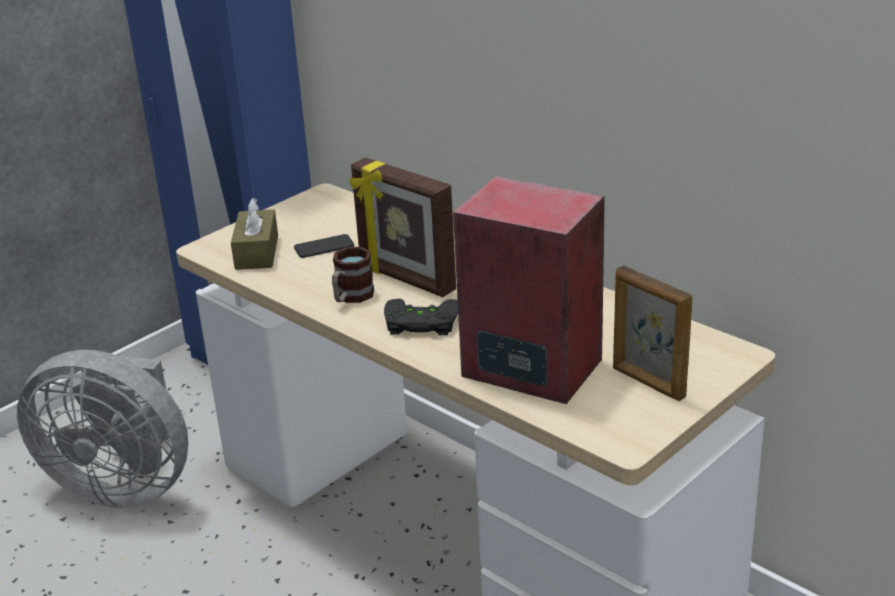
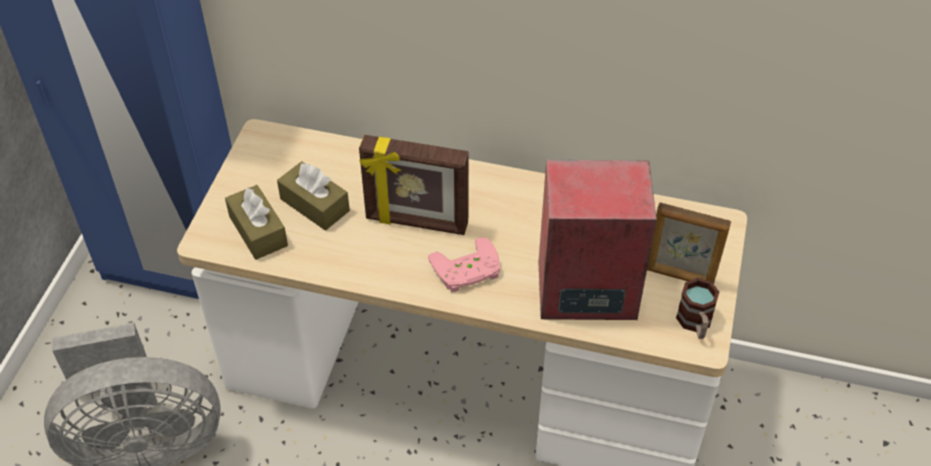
camera: 30 degrees left, 20 degrees up
phone [294,234,354,258] -> brown tissue box [277,161,350,230]
mug [332,247,374,303] -> mug moved to [676,278,719,339]
black game controller [384,299,458,335] -> pink game controller [428,237,500,293]

